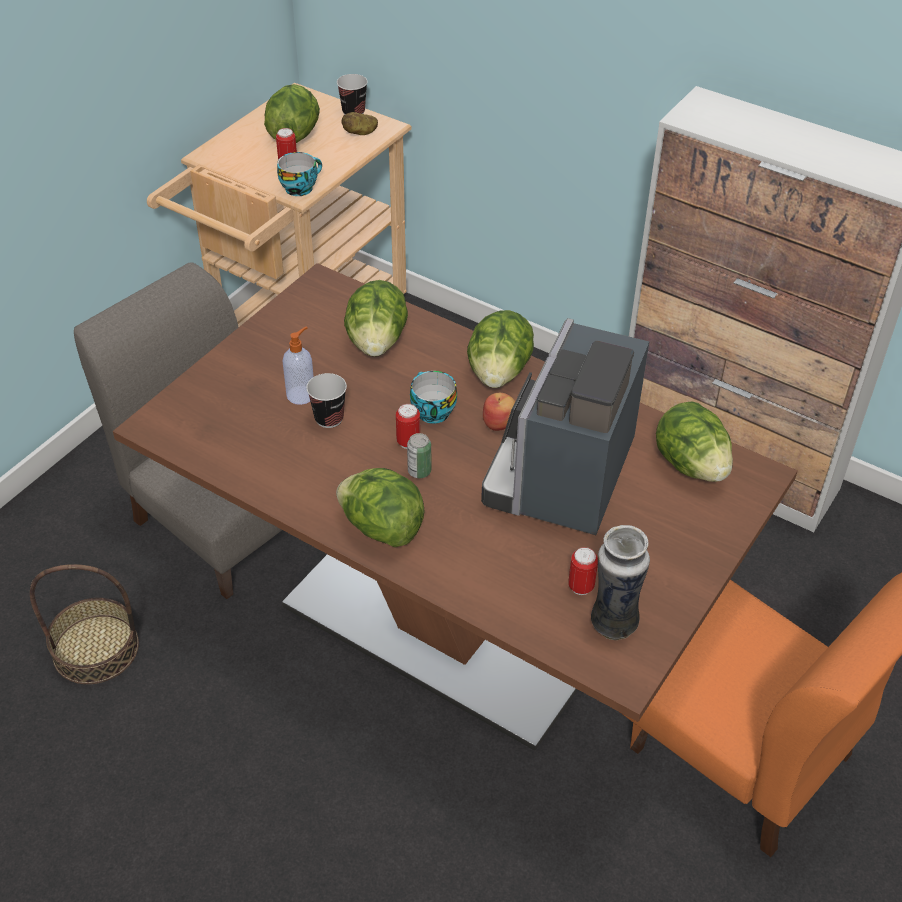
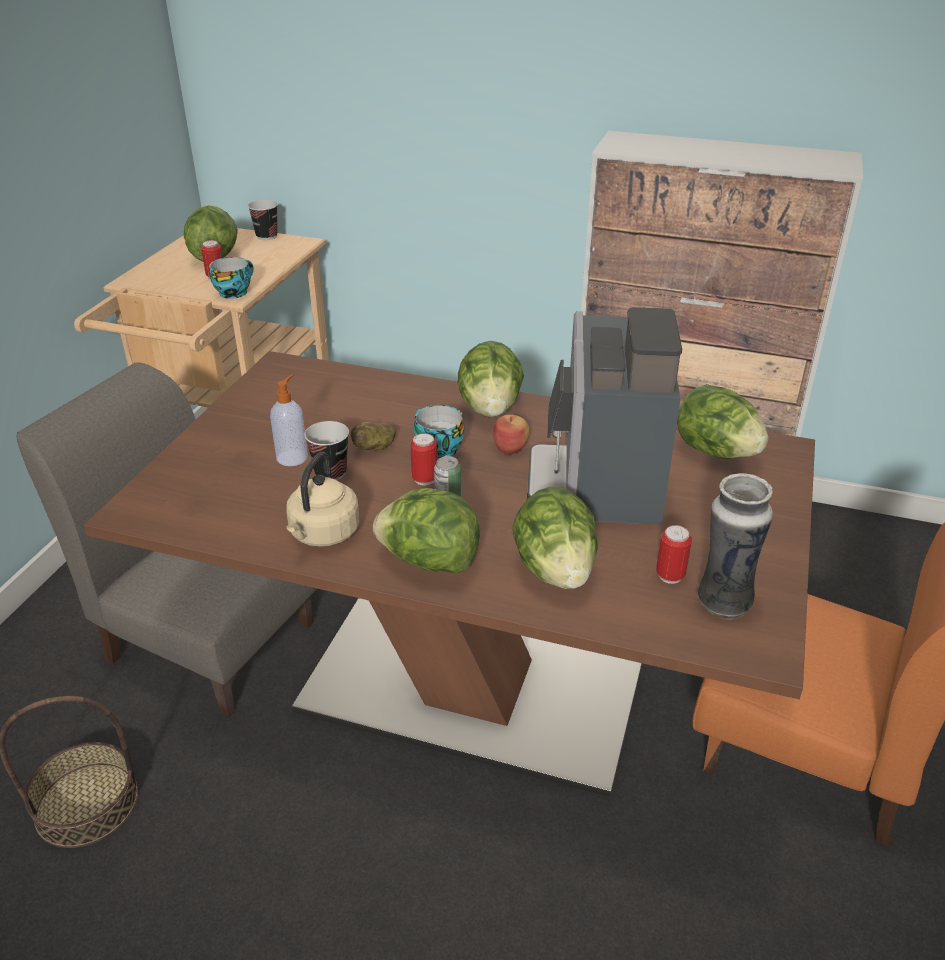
camera: 15 degrees left, 10 degrees down
potato [342,112,378,135] -> potato moved to [351,422,396,450]
lettuce [344,280,408,357] -> lettuce moved to [513,486,598,589]
none -> beige kettle [286,452,360,547]

